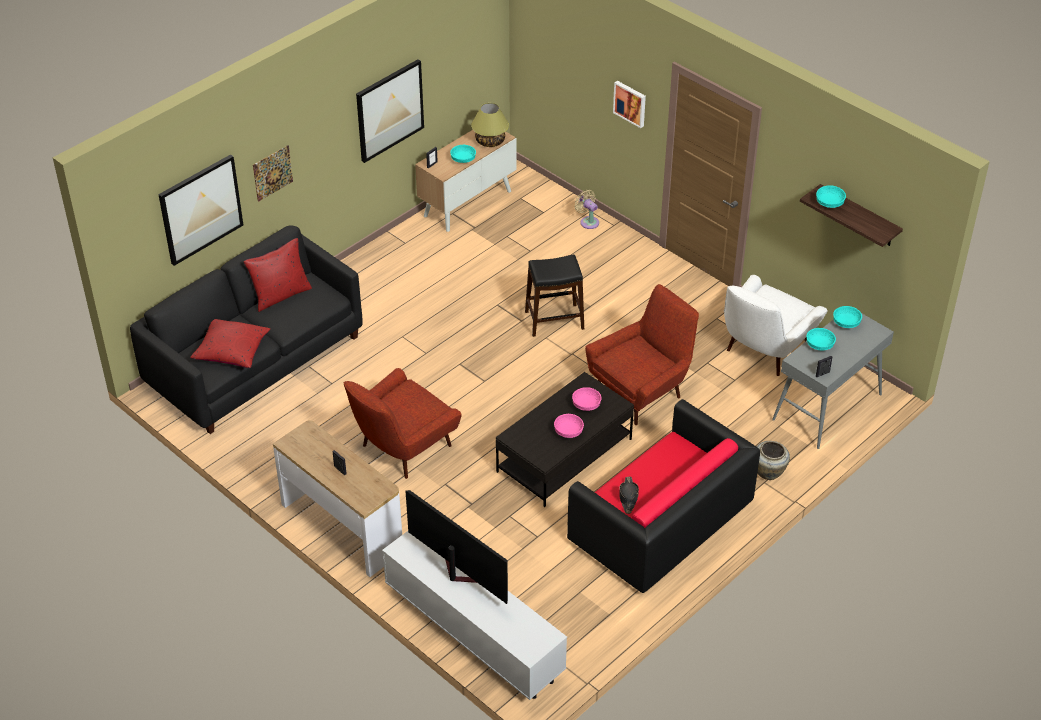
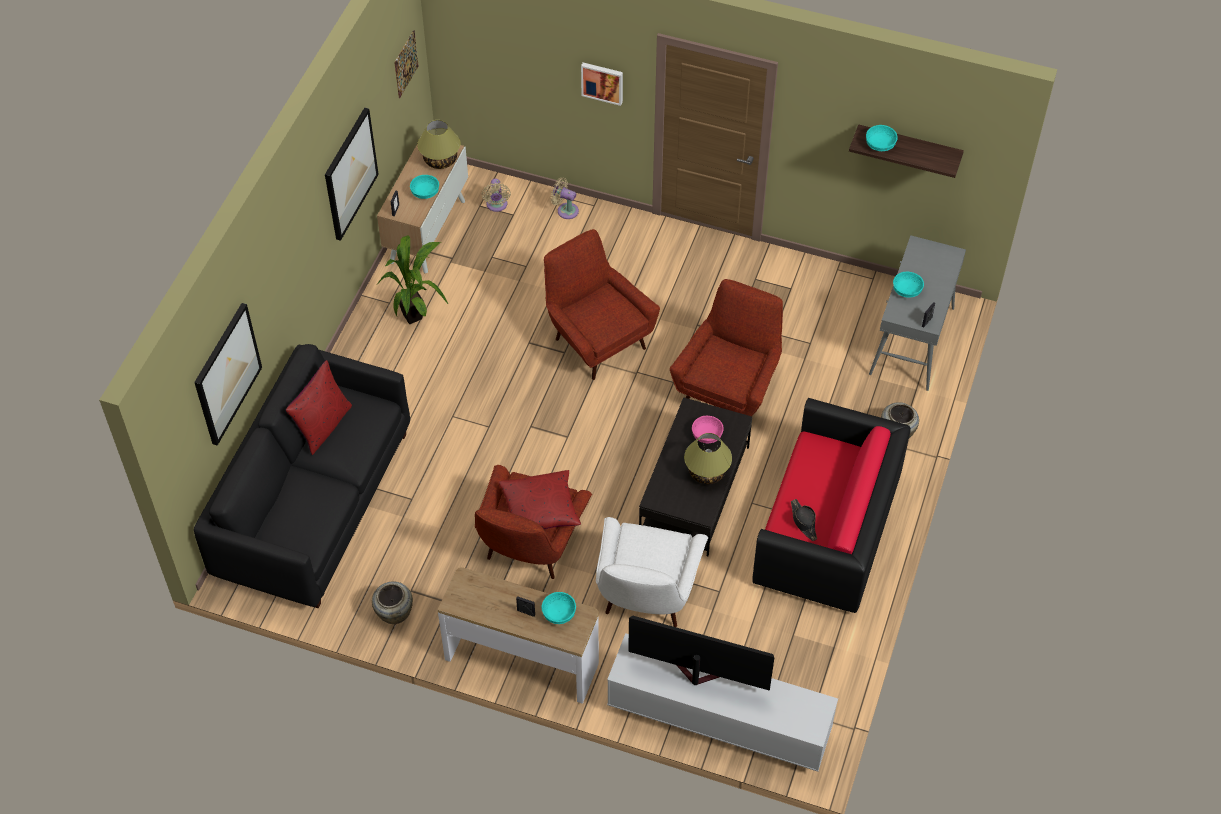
camera: 25 degrees left, 10 degrees up
red pillow [190,319,270,368] -> red pillow moved to [499,470,581,529]
picture [253,145,293,202] -> picture moved to [394,30,419,98]
black stool [525,255,584,337] -> red armchair [544,229,660,380]
pink bowl [554,414,584,438] -> table lamp [684,433,732,484]
white armchair [724,275,828,376] -> white armchair moved to [596,517,708,627]
turquoise bowl [833,306,862,328] -> turquoise bowl moved to [541,592,576,624]
none -> beige vase [372,581,413,624]
none -> potted plant [377,235,448,324]
none -> beige fan [482,178,511,212]

